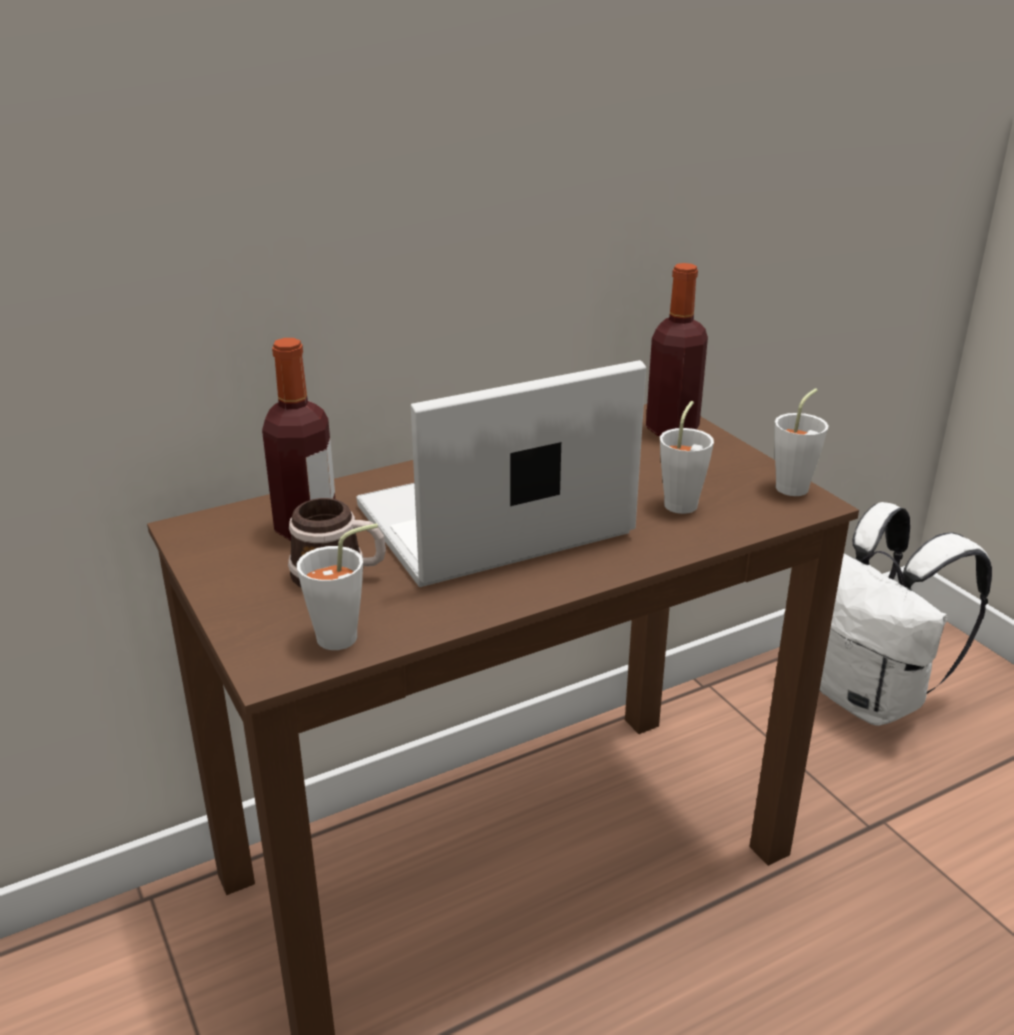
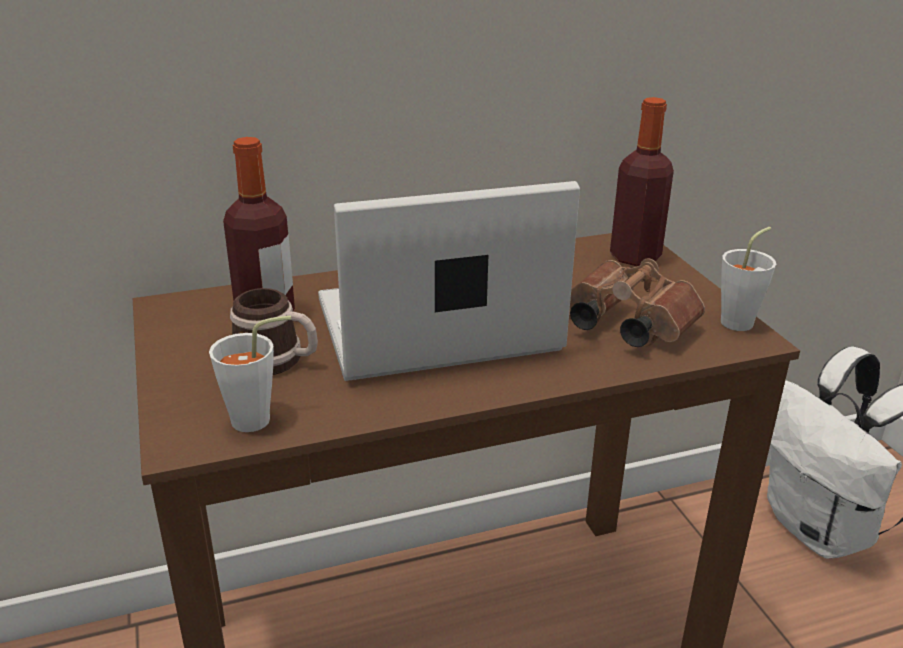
camera: 10 degrees right, 0 degrees up
white cup [660,401,714,514] -> brown binoculars [570,258,705,347]

